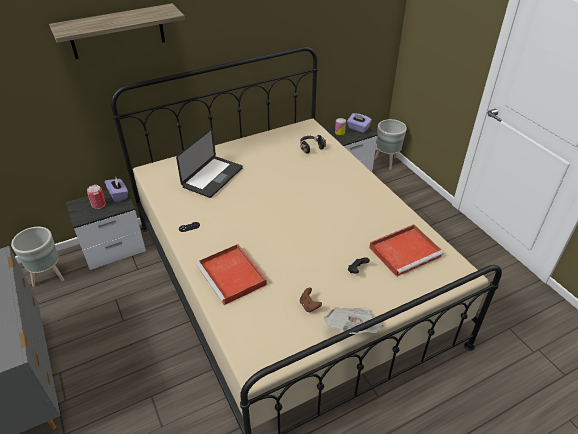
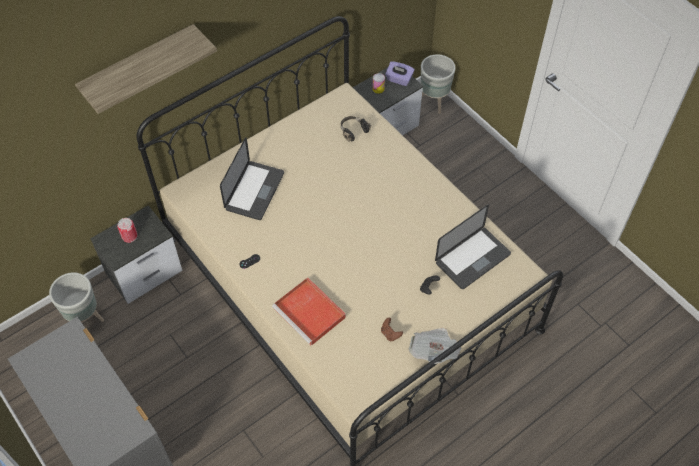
camera: 10 degrees left, 15 degrees up
purple tissue box [105,178,128,202] -> none
red tray [369,224,444,277] -> laptop [435,204,511,289]

